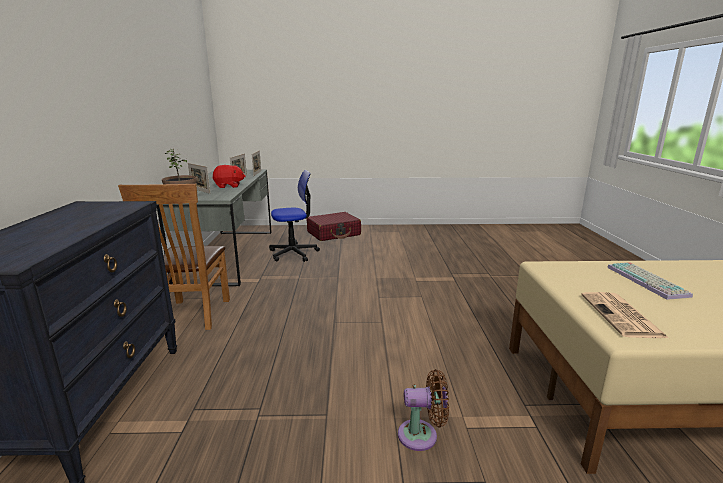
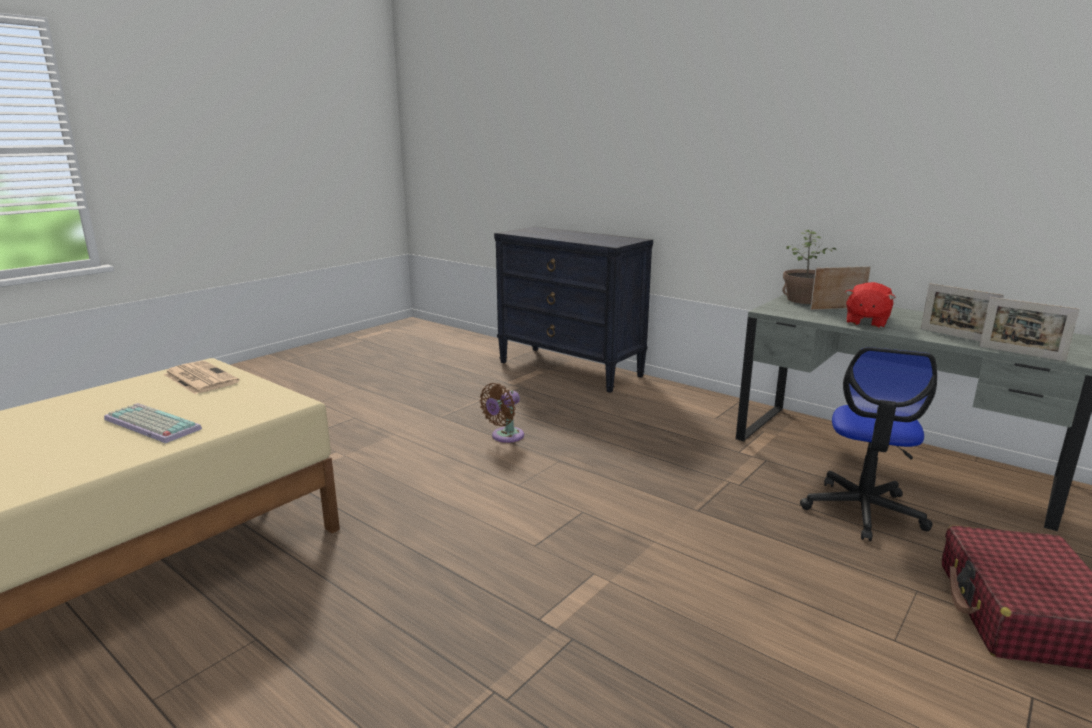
camera: 130 degrees right, 0 degrees up
brown chair [118,184,230,330] -> none
brown fan [398,369,449,451] -> brown fan moved to [479,383,524,443]

